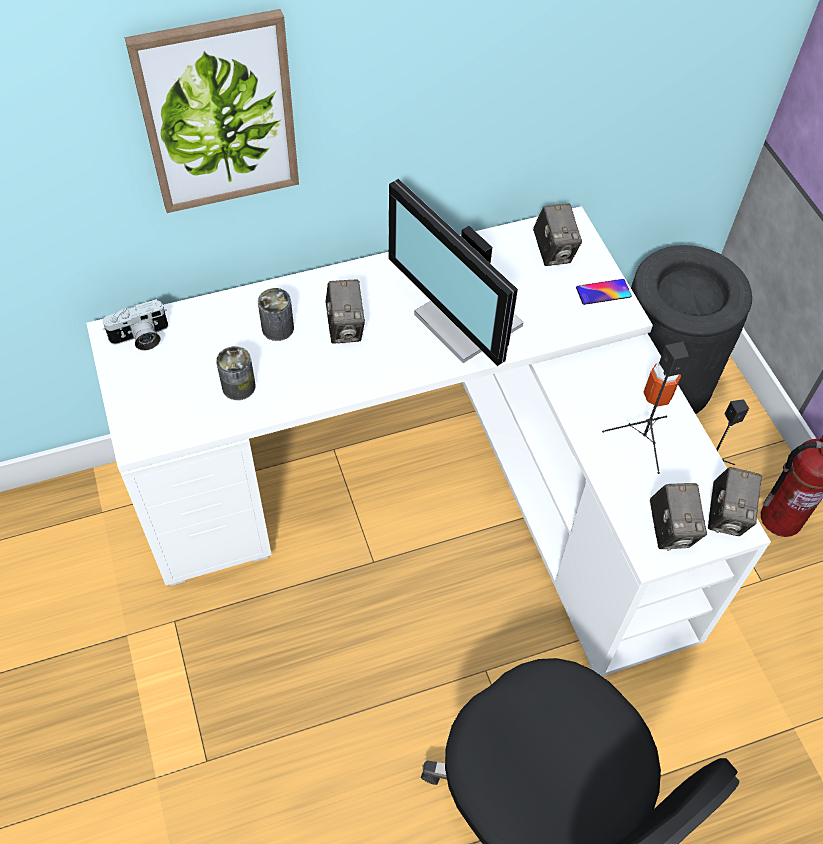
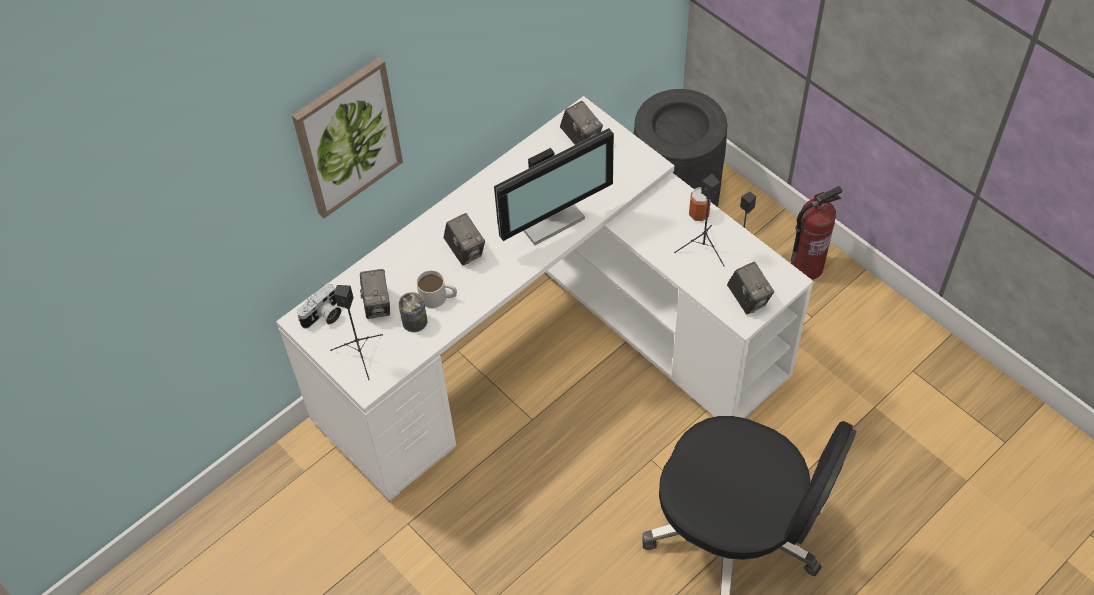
camera: 20 degrees left, 0 degrees up
can [258,288,294,341] -> none
monitor [389,179,523,366] -> monitor turned 60 degrees counterclockwise [494,128,614,245]
phone [576,279,632,305] -> none
camera [708,467,762,536] -> camera moved to [360,269,390,319]
none -> black speaker [330,285,383,380]
none -> white mug [417,270,457,308]

